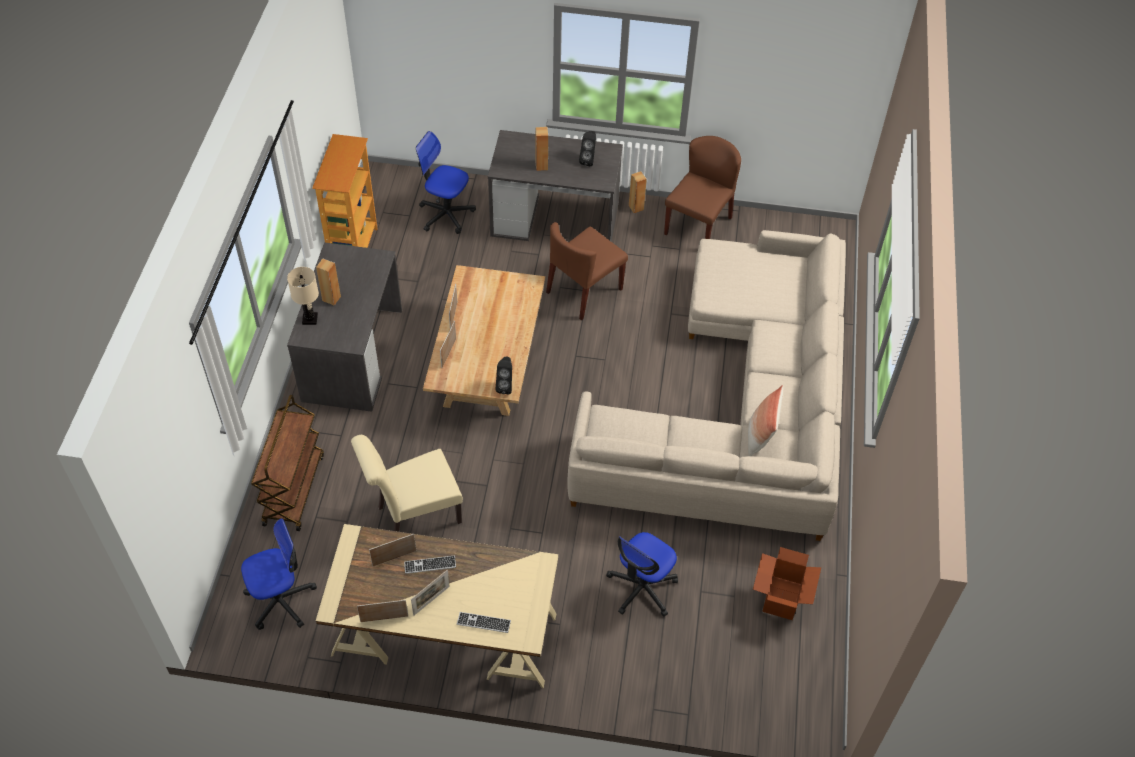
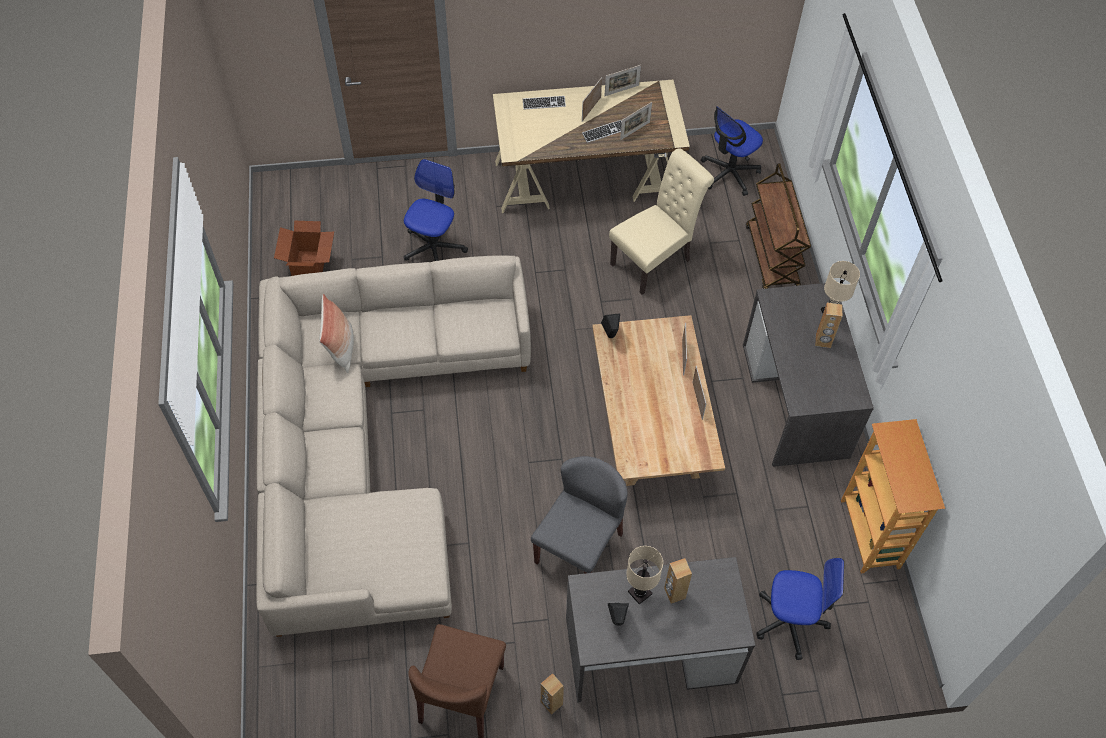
camera: 165 degrees right, 5 degrees up
brown chair [546,222,628,320] -> grey chair [531,456,628,574]
none -> beige table lamp [626,546,663,604]

